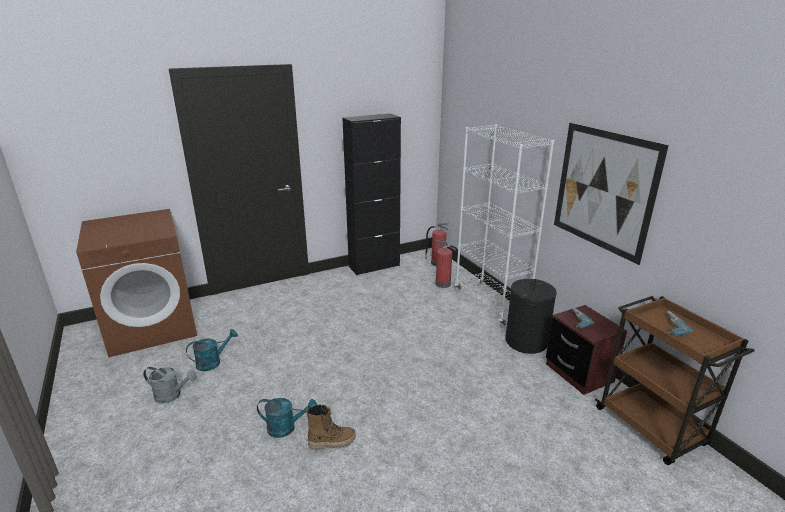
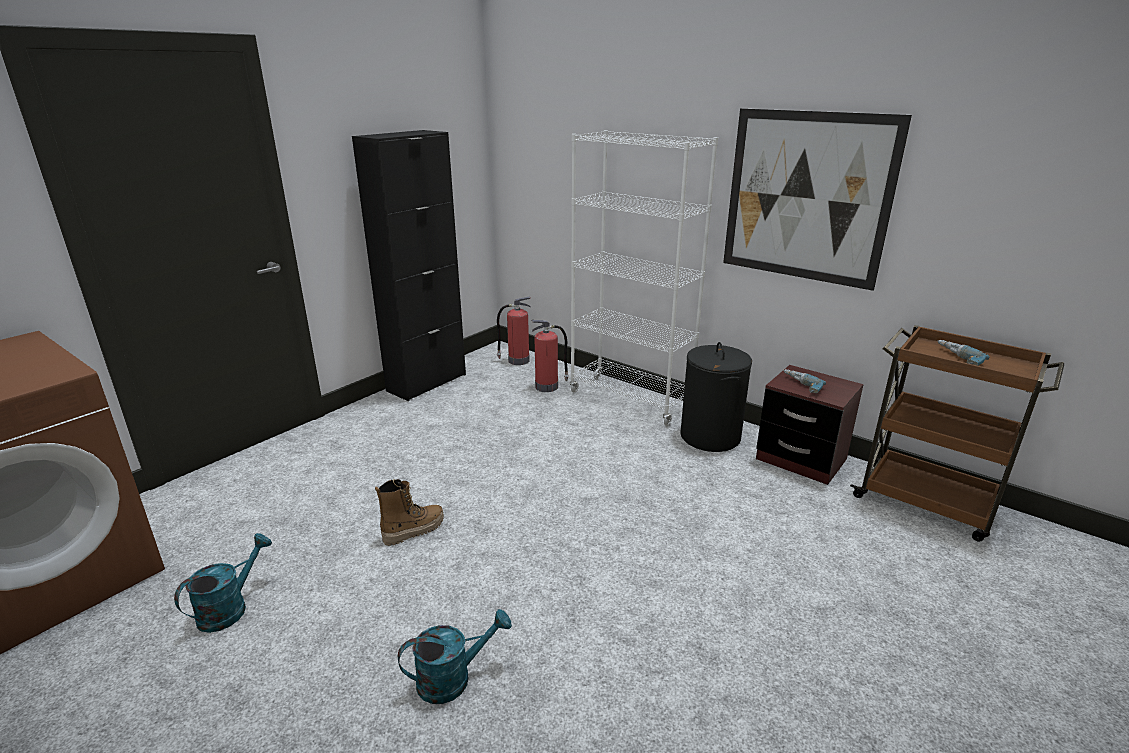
camera: 25 degrees left, 0 degrees up
grey watering can [143,367,197,404] -> none
boot [306,404,356,450] -> boot moved to [375,479,444,546]

